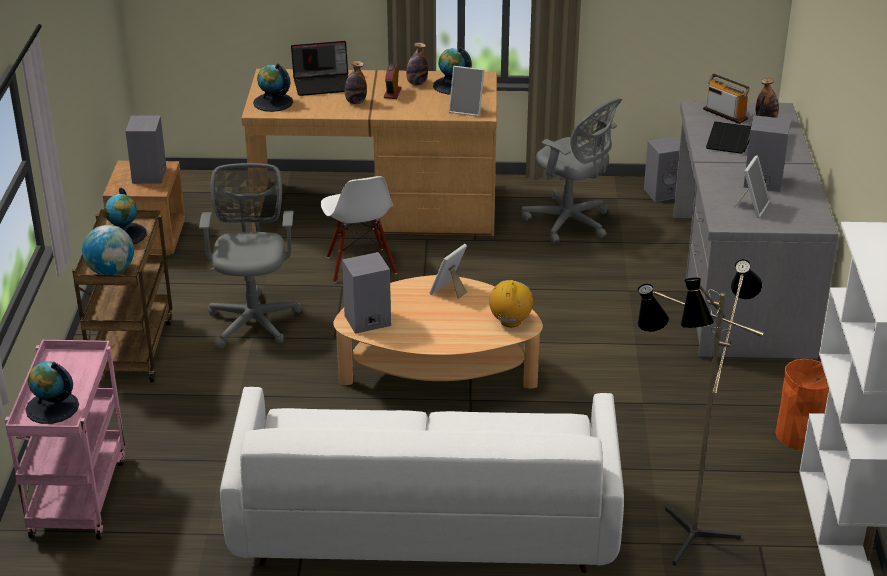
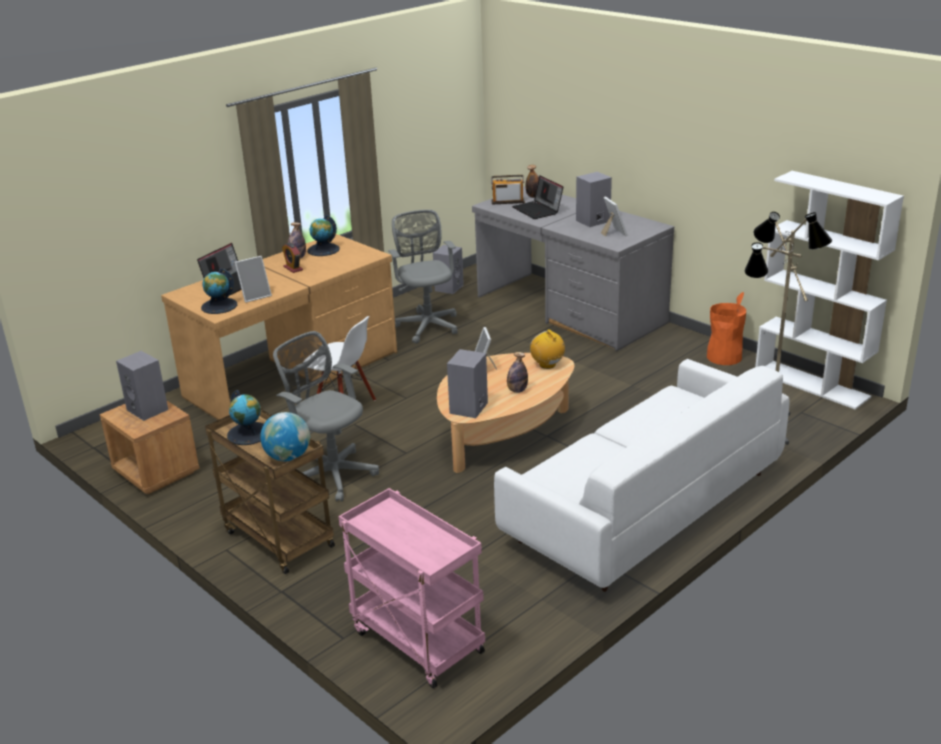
camera: 45 degrees left, 5 degrees down
globe [25,362,79,424] -> none
bottle [345,61,367,104] -> bottle moved to [507,352,528,393]
picture frame [449,66,484,117] -> picture frame moved to [235,256,272,303]
grey office chair [522,98,622,243] -> grey office chair turned 105 degrees counterclockwise [388,210,458,344]

